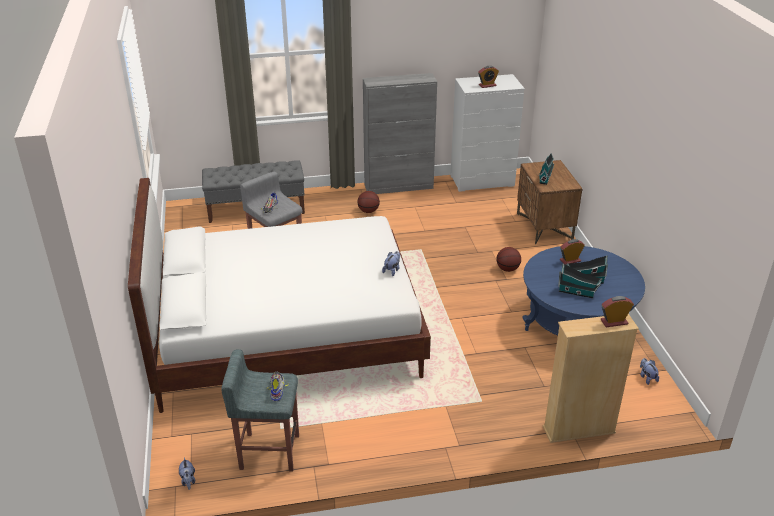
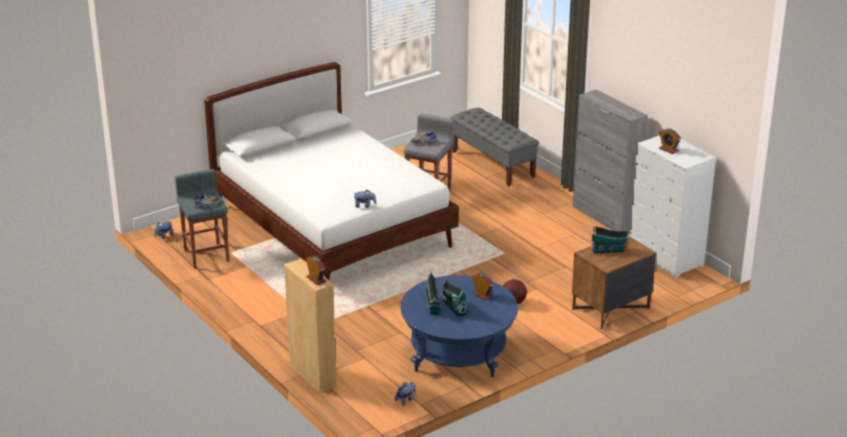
camera: 65 degrees right, 5 degrees down
basketball [357,191,380,213] -> none

